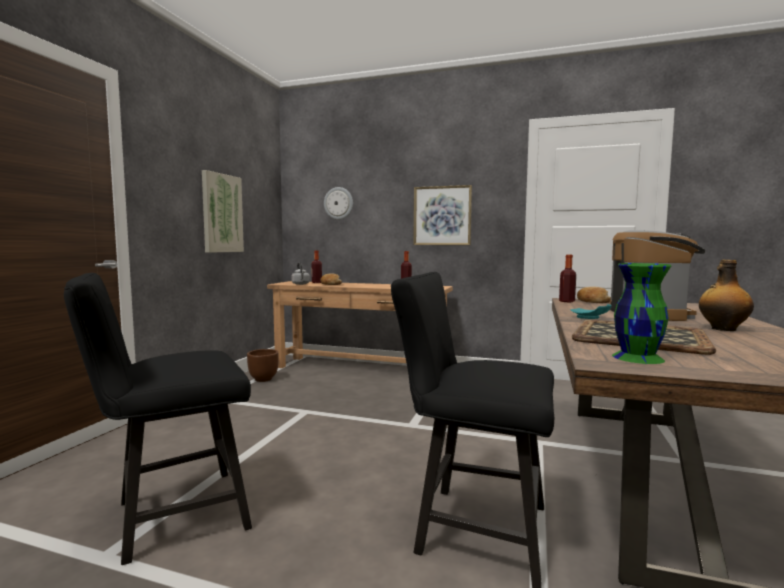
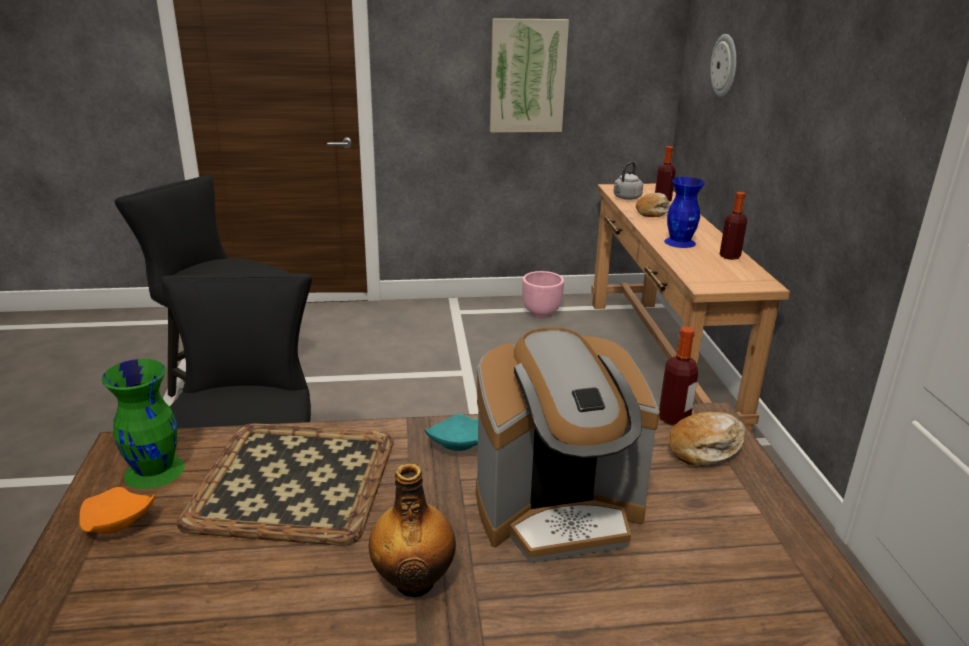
camera: 65 degrees right, 20 degrees up
brown planter [247,349,279,382] -> pink planter [522,271,564,318]
picture [413,185,472,245] -> none
none -> orange plate [79,487,155,534]
none -> blue vase [664,177,705,248]

